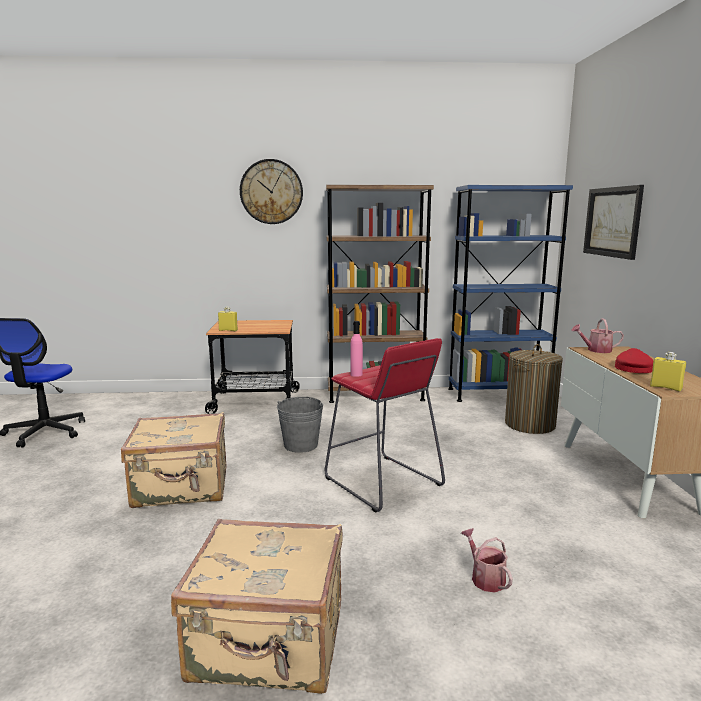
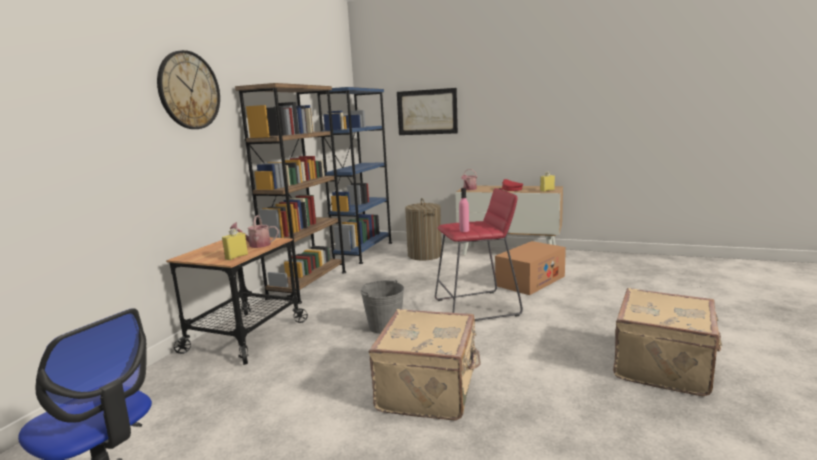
camera: 65 degrees left, 0 degrees up
watering can [461,528,513,592] -> watering can moved to [230,215,279,248]
none -> cardboard box [495,241,566,295]

